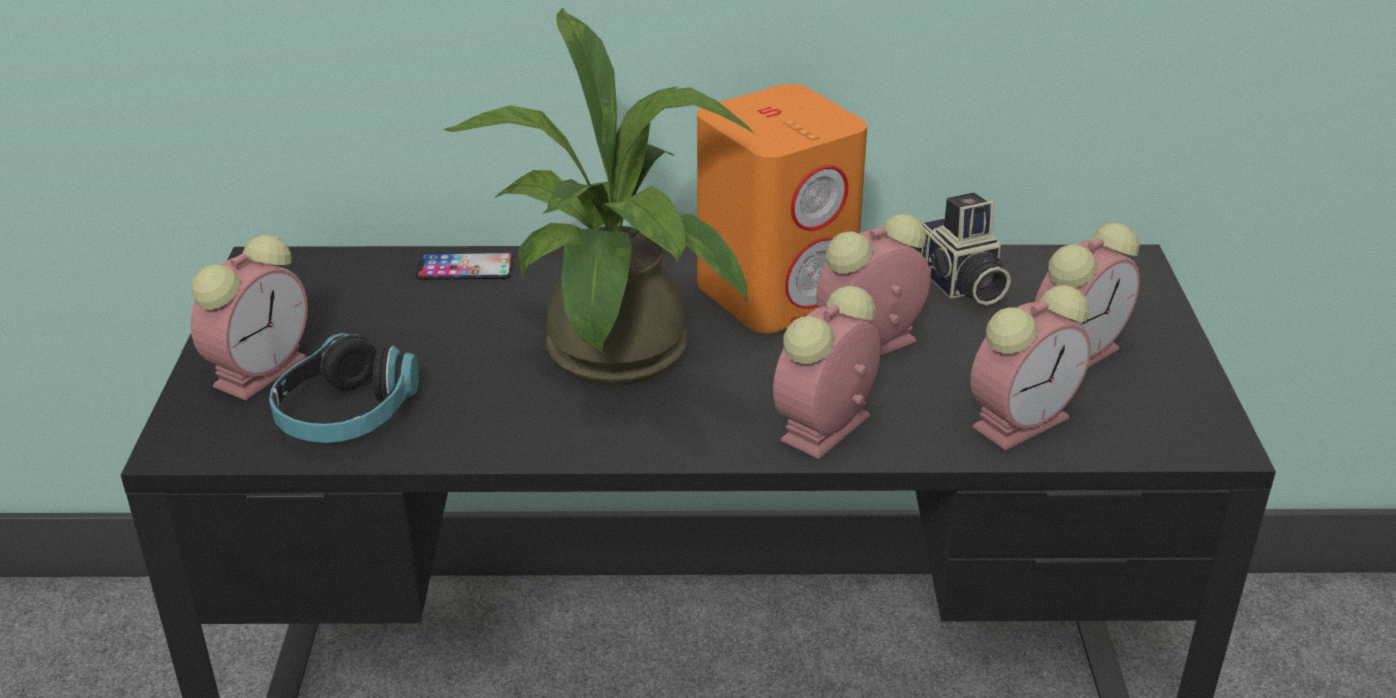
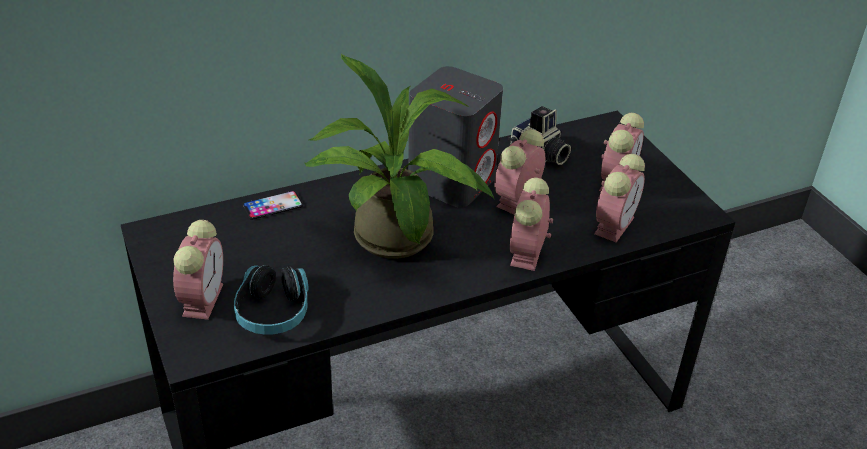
camera: 25 degrees left, 5 degrees up
orange speaker [697,84,867,333] -> grey speaker [408,66,503,207]

